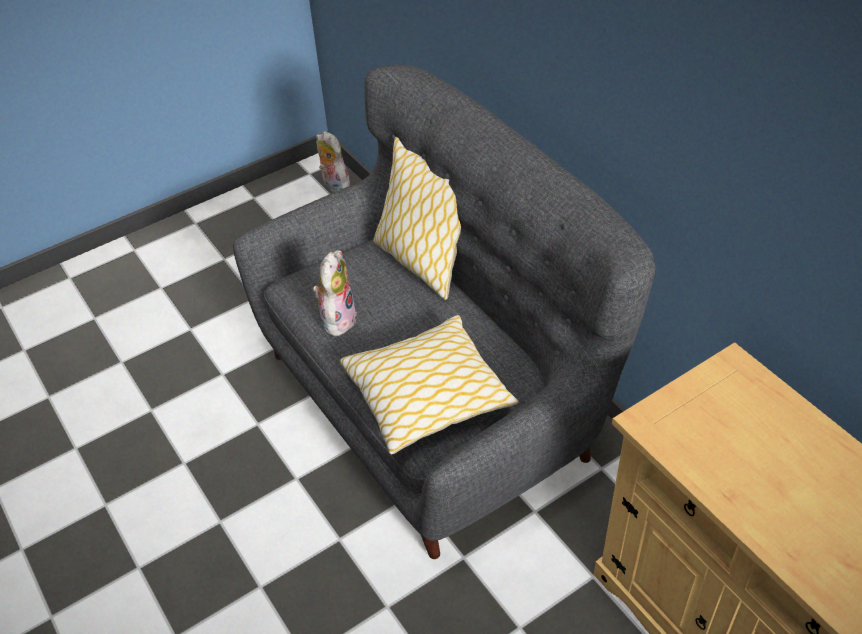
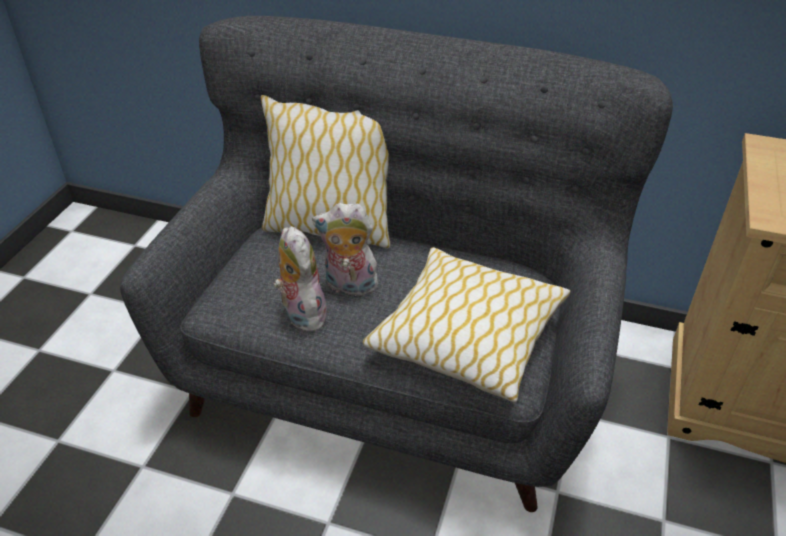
camera: 40 degrees left, 5 degrees down
plush toy [316,131,350,192] -> plush toy moved to [312,203,383,296]

